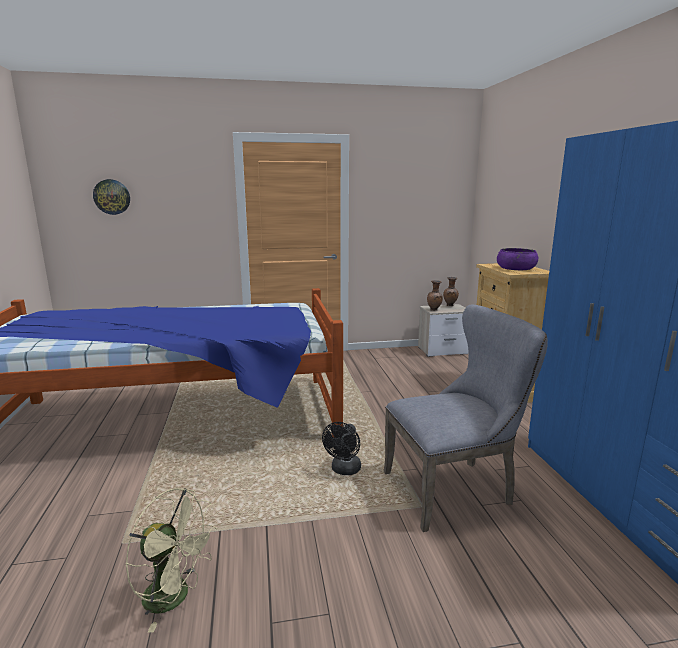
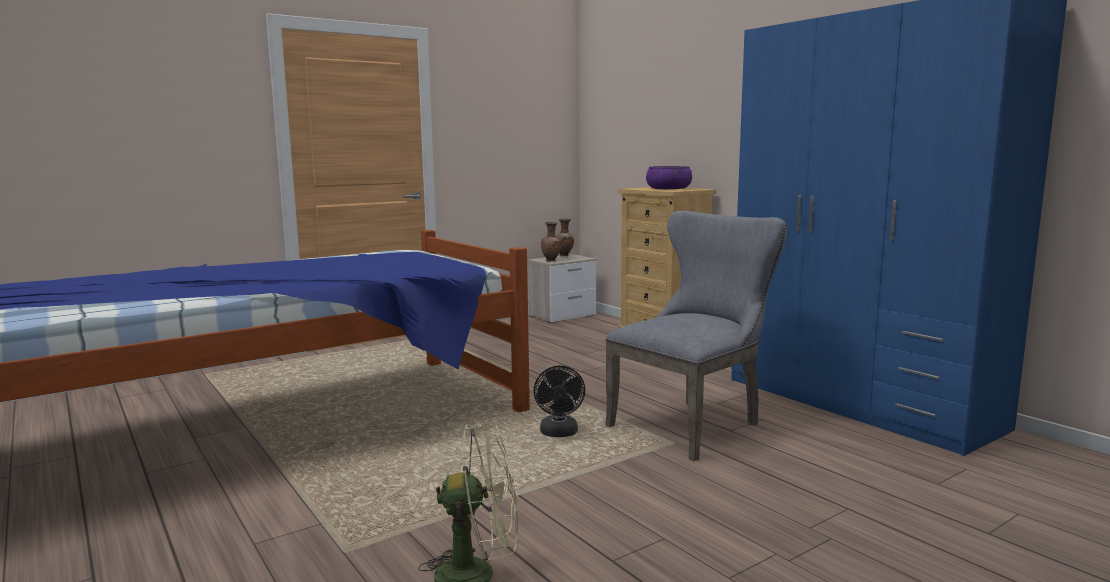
camera: 25 degrees left, 5 degrees down
wall clock [93,179,130,215] -> none

